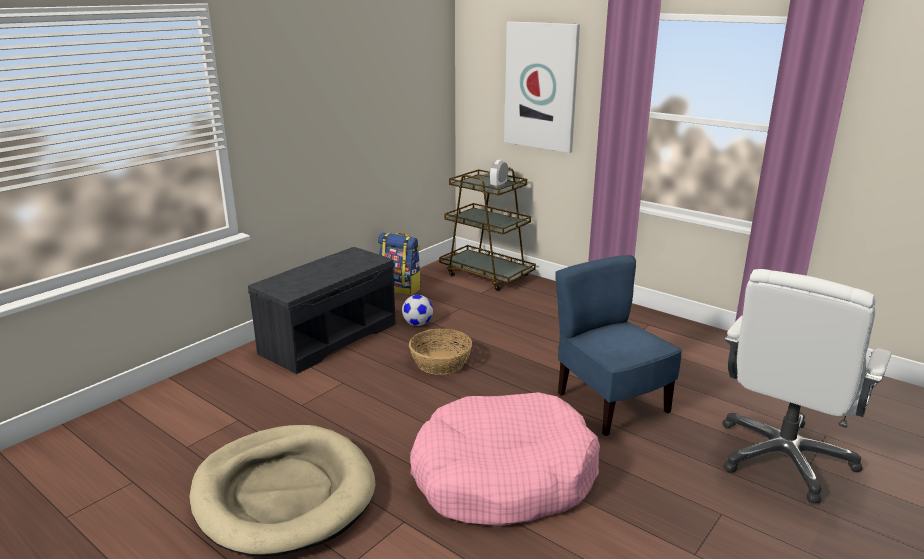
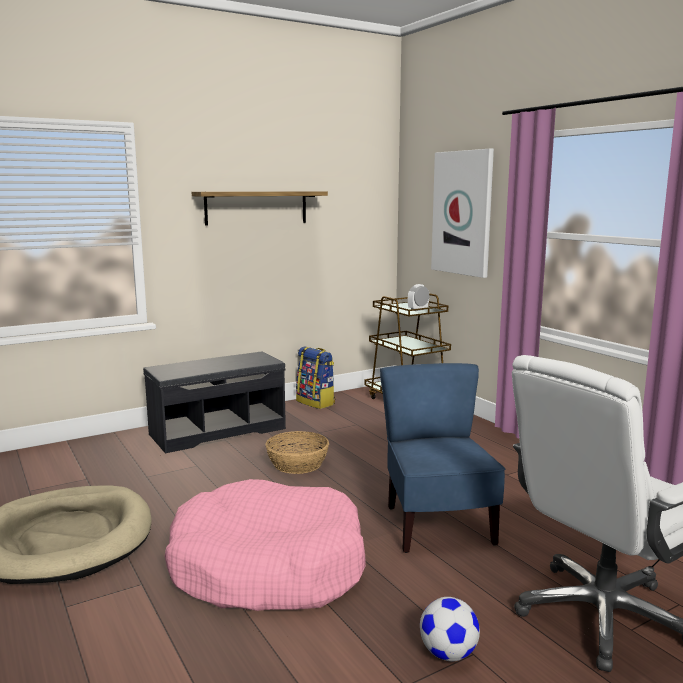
camera: 20 degrees right, 10 degrees down
football [402,295,433,326] -> football moved to [420,597,480,661]
none -> shelf [192,191,328,226]

